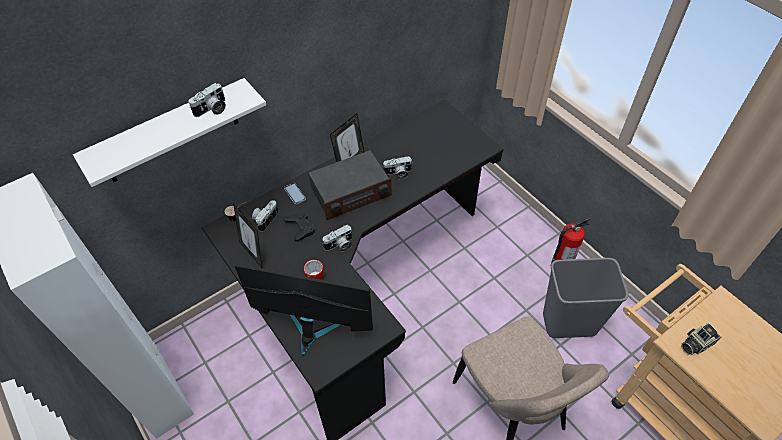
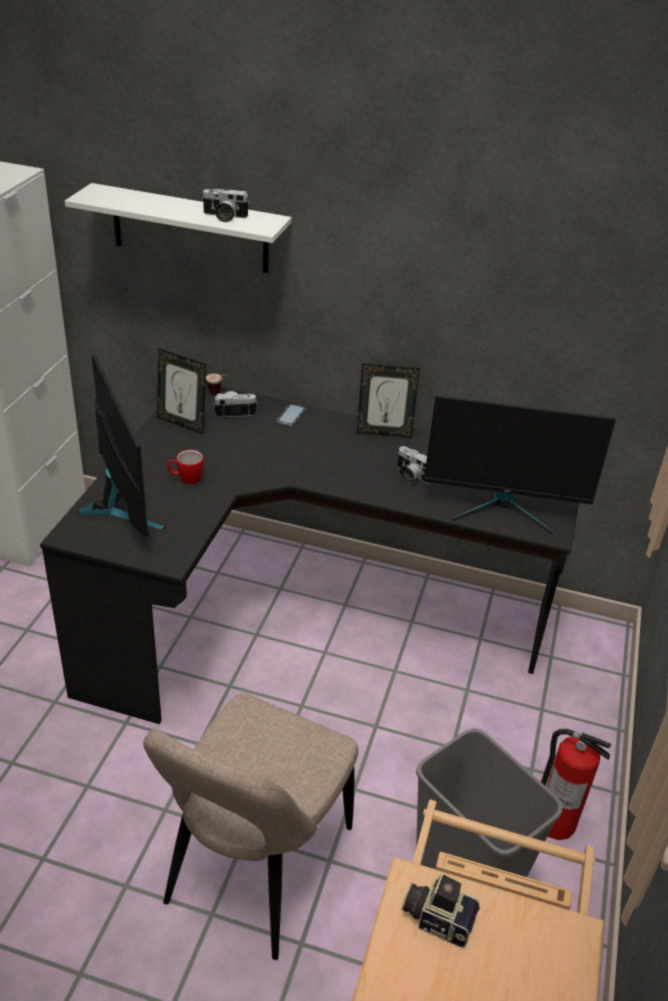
camera: 50 degrees right, 15 degrees down
picture frame [233,204,262,268] -> picture frame turned 75 degrees counterclockwise [157,348,207,434]
black game controller [283,212,315,242] -> none
radio [308,150,392,220] -> none
camera [322,225,352,252] -> none
none -> monitor [424,395,616,534]

